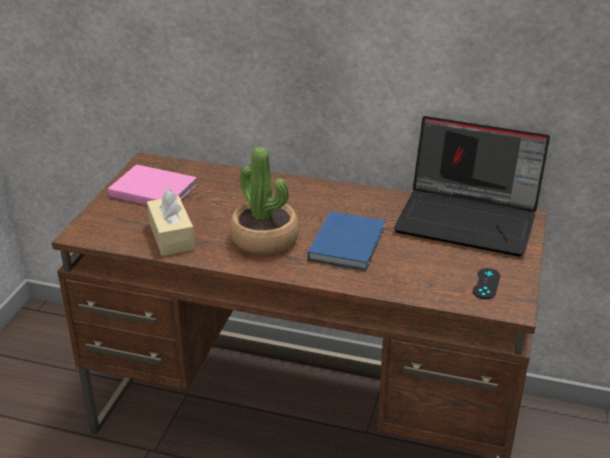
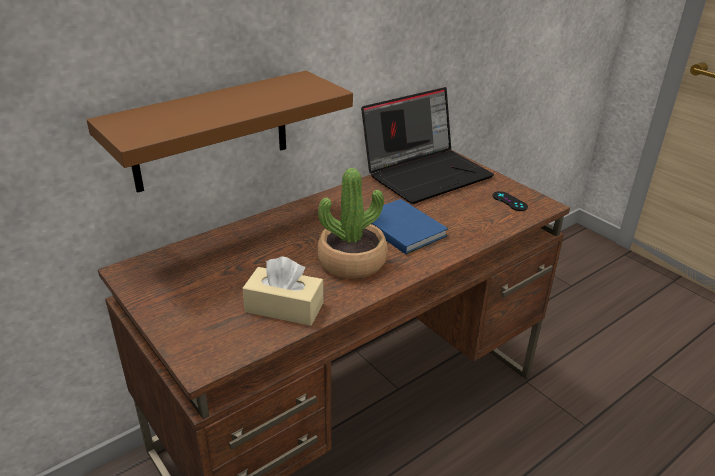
camera: 55 degrees left, 0 degrees up
pink book [108,164,197,205] -> none
none -> brown shelf [87,71,353,193]

